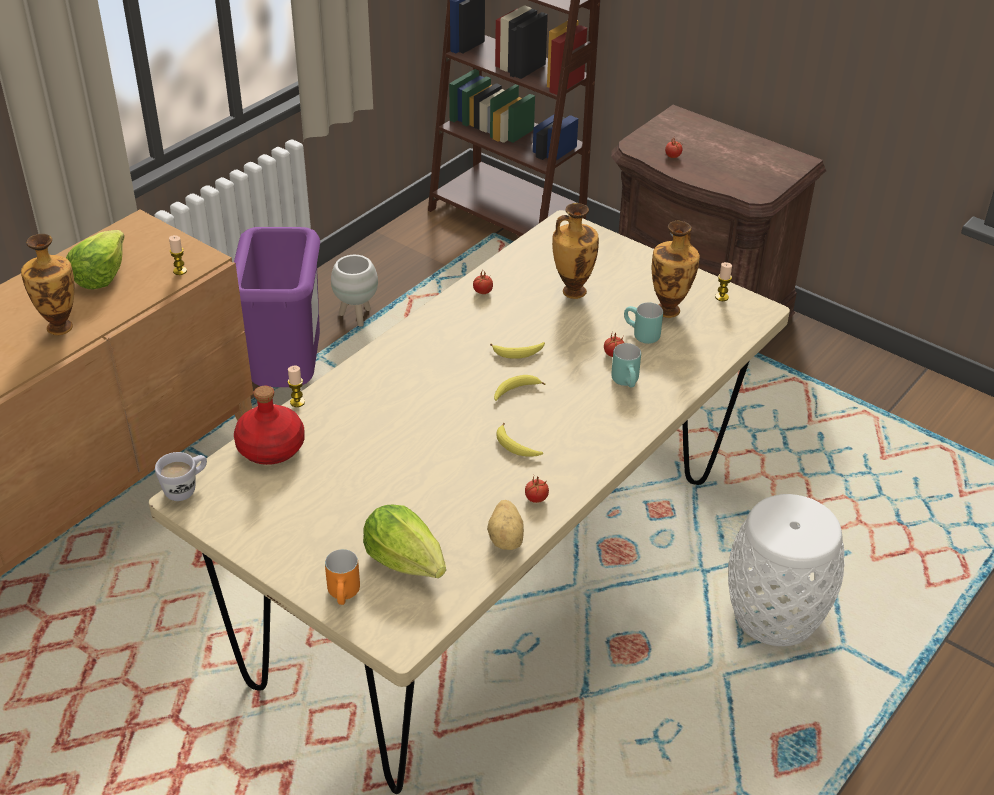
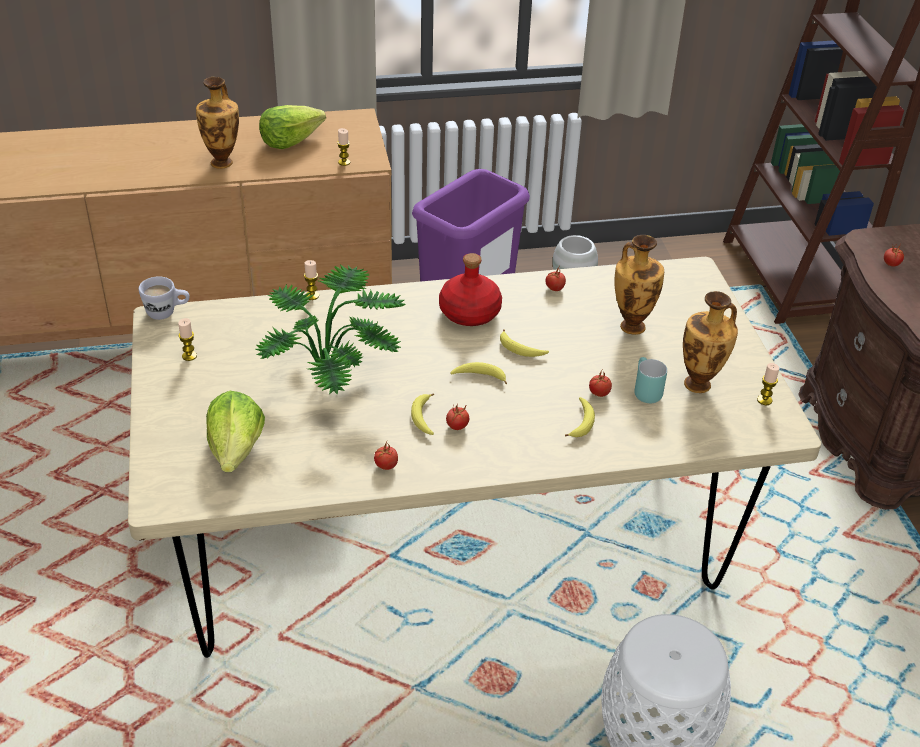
camera: 40 degrees right, 0 degrees up
red bottle [234,386,305,465] -> red bottle moved to [439,253,502,326]
orange mug [325,549,360,605] -> none
potato [487,500,524,550] -> none
turquoise mug [611,343,641,387] -> banana [565,397,595,437]
none -> candle [178,318,197,361]
none -> potted plant [256,264,405,395]
none -> tomato [446,403,469,430]

